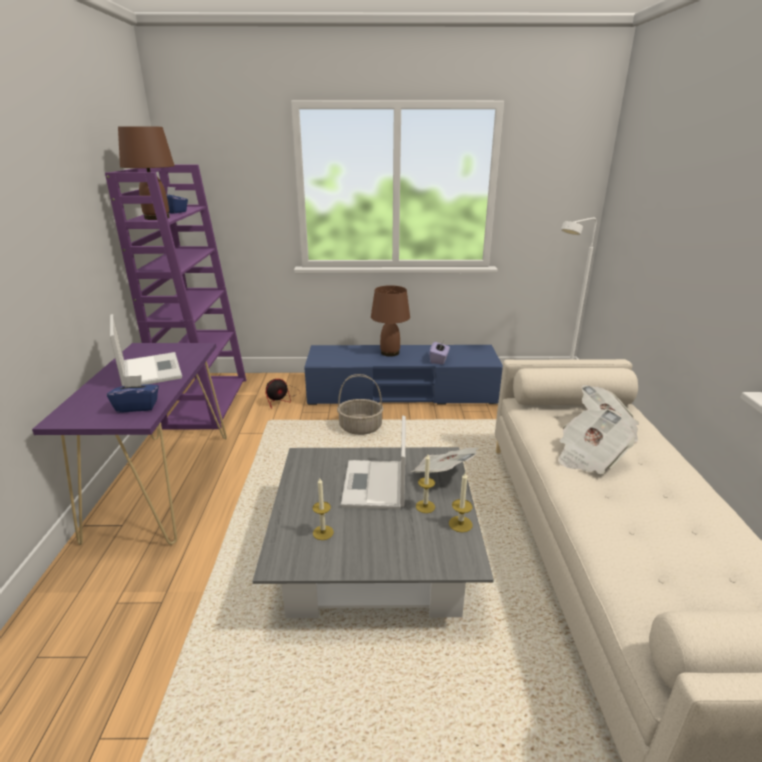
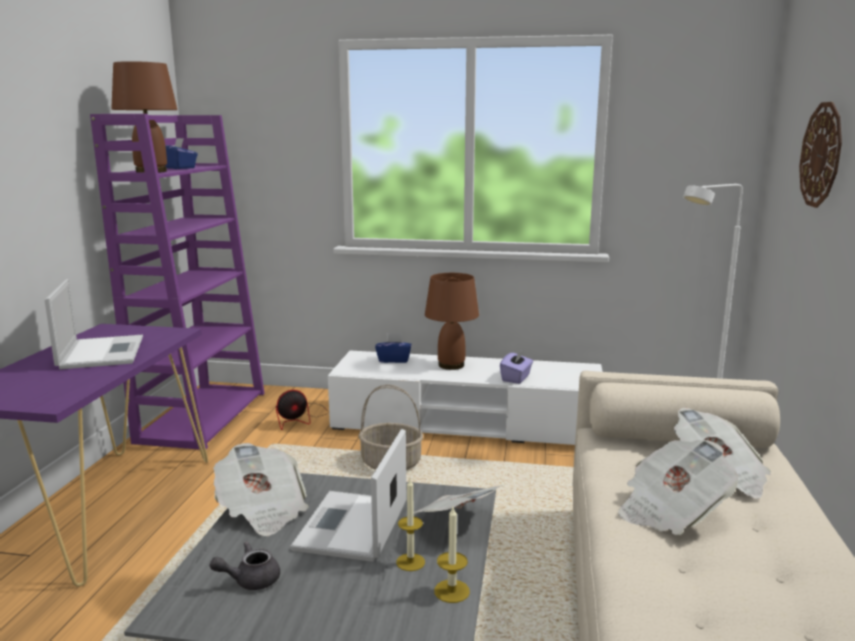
camera: 10 degrees right, 10 degrees down
blue tissue box [107,375,159,412] -> blue tissue box moved to [375,333,412,363]
blue tv stand [304,345,503,405] -> white tv stand [328,351,603,445]
candle [313,478,334,540] -> grey teapot [209,542,280,590]
none -> newspaper [214,443,309,536]
none -> wall clock [799,102,842,208]

